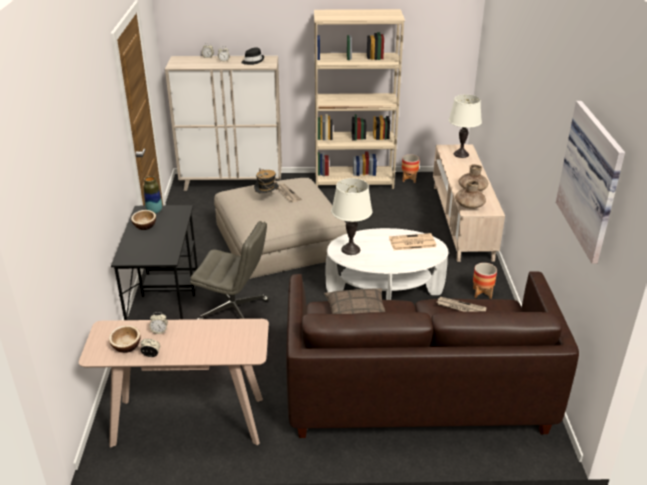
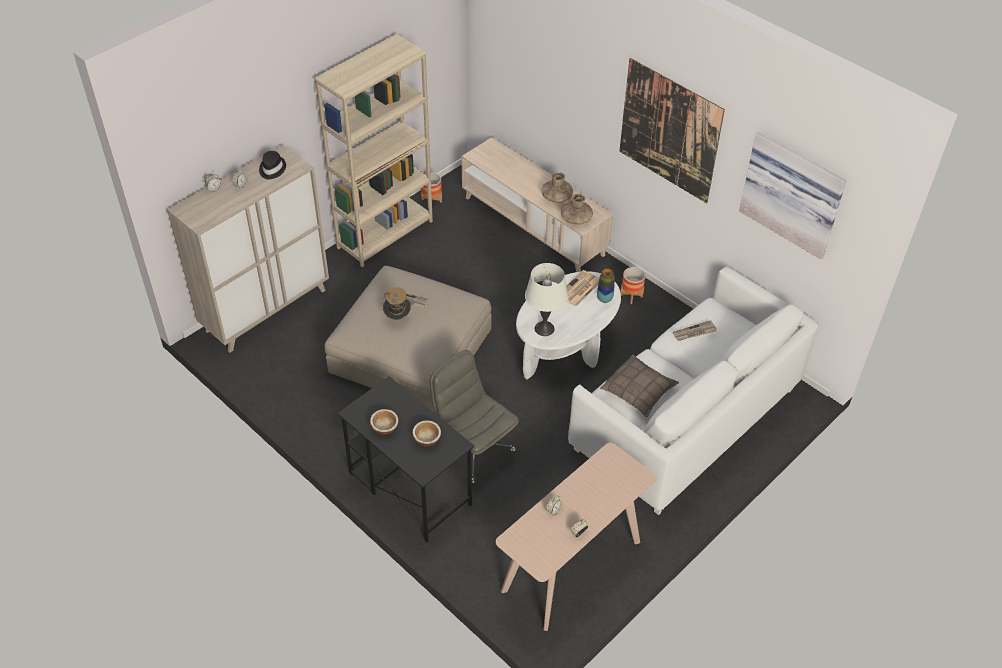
camera: 45 degrees left, 15 degrees up
bowl [109,325,141,353] -> bowl moved to [413,420,441,446]
vase [143,176,162,214] -> vase moved to [597,268,615,303]
grey office chair [190,221,269,319] -> grey office chair turned 105 degrees counterclockwise [429,350,519,485]
brown sofa [286,271,579,438] -> white sofa [568,267,819,515]
white table lamp [448,94,482,158] -> none
none -> picture [619,58,725,203]

